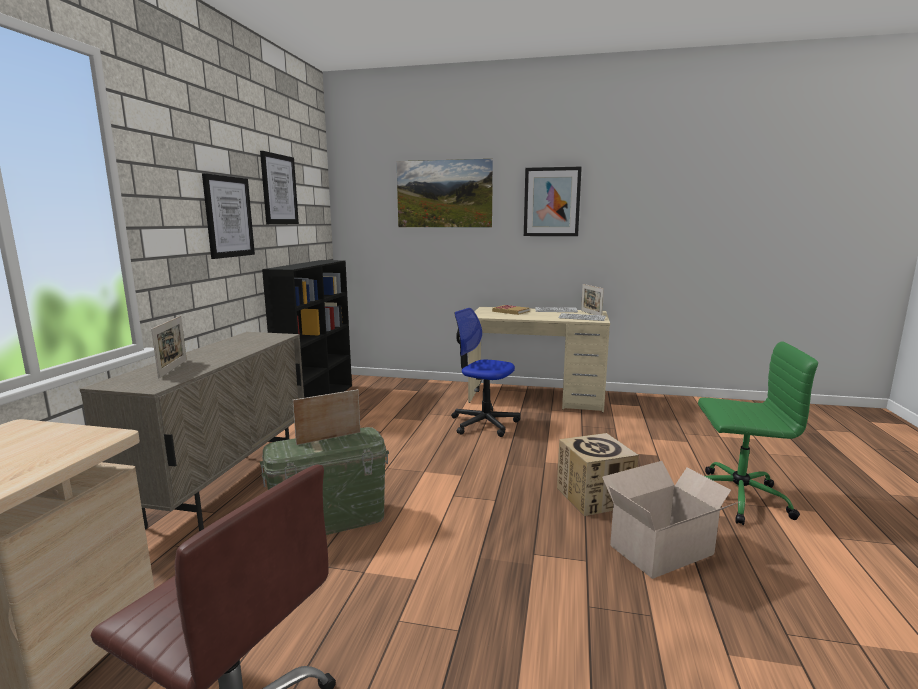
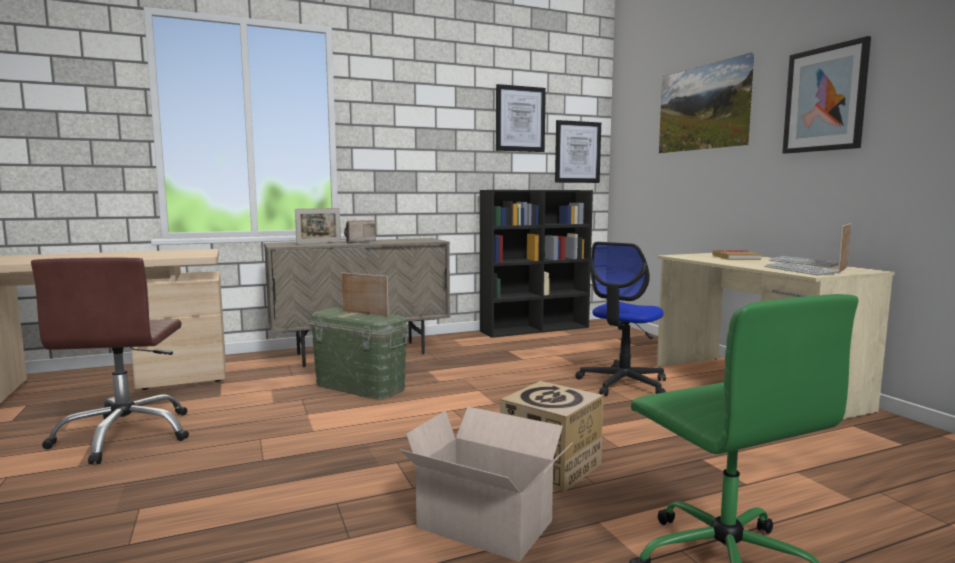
camera: 55 degrees right, 5 degrees down
picture [202,173,255,259] -> picture moved to [555,120,601,183]
office chair [451,308,521,437] -> office chair turned 135 degrees counterclockwise [575,242,666,396]
none -> radio [344,220,376,244]

